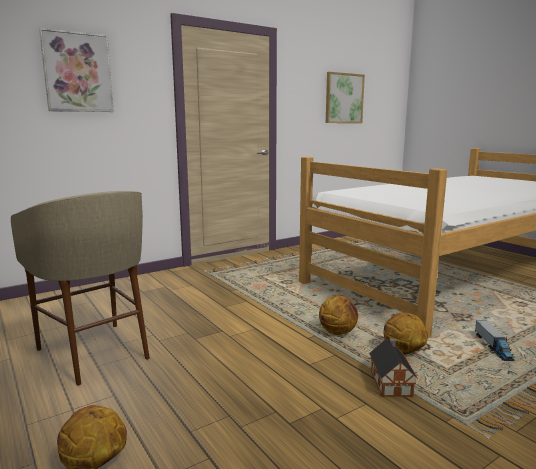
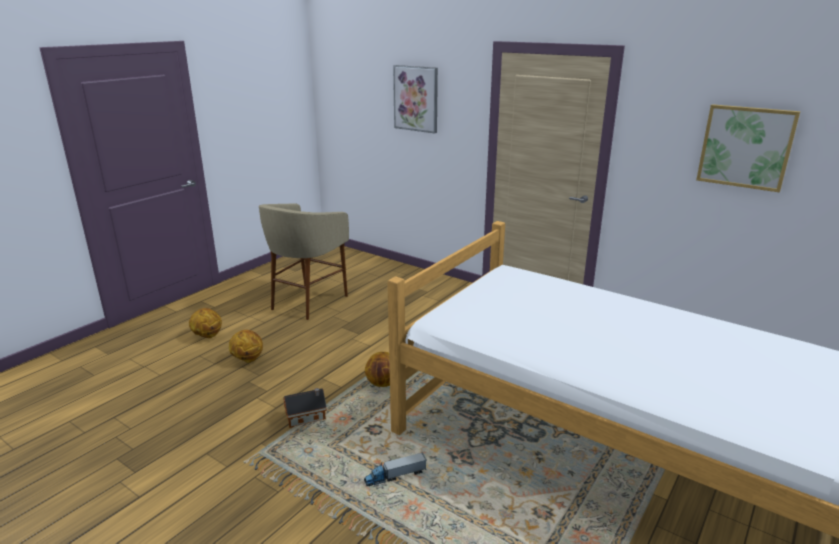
camera: 70 degrees right, 10 degrees up
basketball [384,312,428,355] -> basketball moved to [229,330,263,363]

